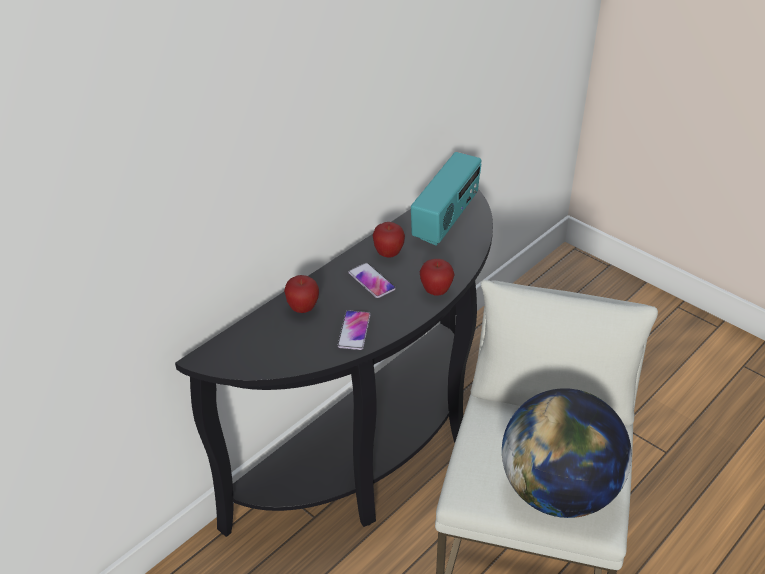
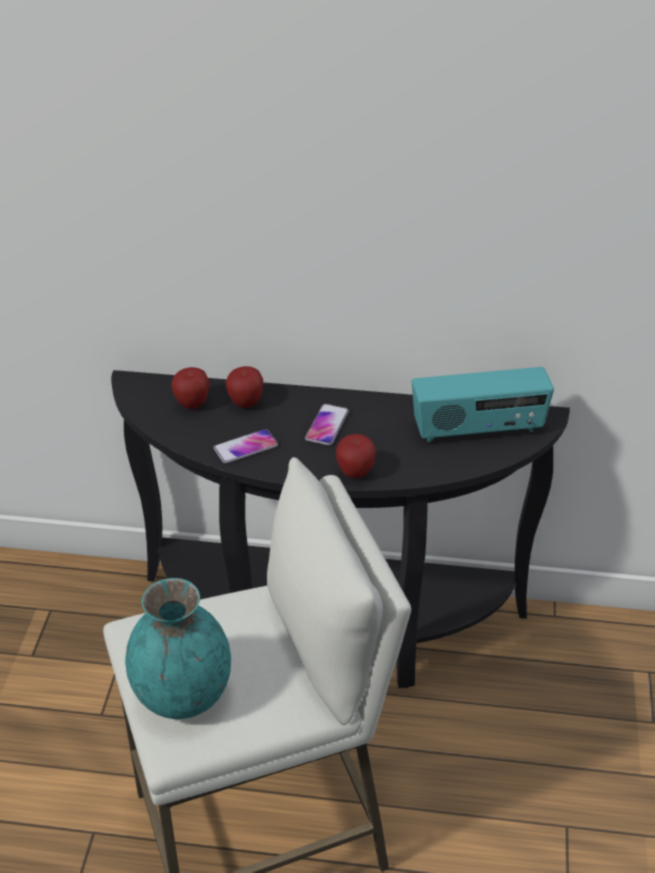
camera: 55 degrees right, 0 degrees up
apple [372,222,405,258] -> apple moved to [171,367,209,409]
globe [502,388,632,518] -> turquoise vase [125,578,231,719]

